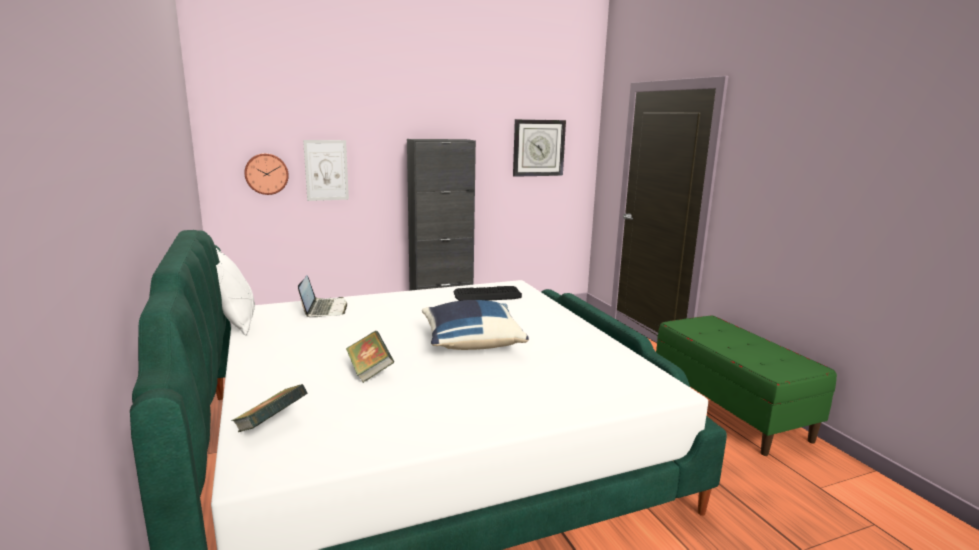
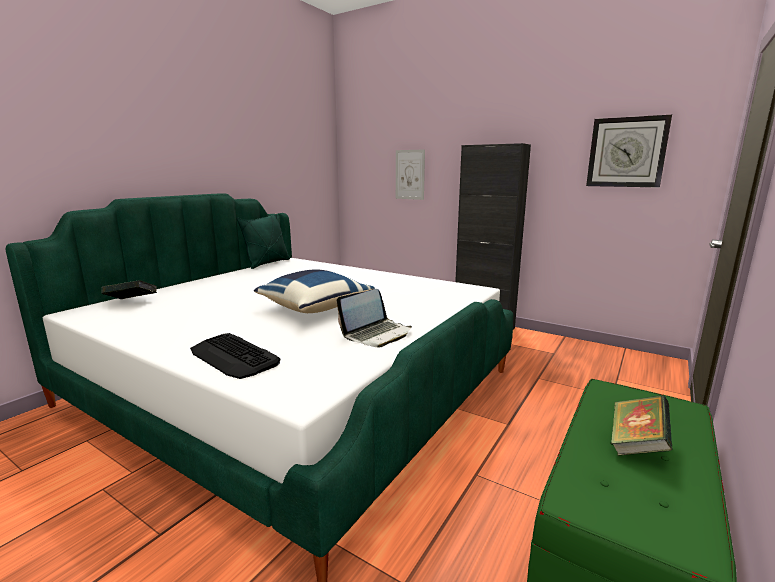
camera: 55 degrees right, 0 degrees up
white pillow [216,248,255,335] -> green pillow [237,214,290,269]
wall clock [245,153,289,195] -> none
laptop [298,275,347,317] -> laptop moved to [336,289,412,347]
book [346,331,394,383] -> book moved to [611,395,673,456]
keyboard [453,286,522,301] -> keyboard moved to [190,333,280,379]

